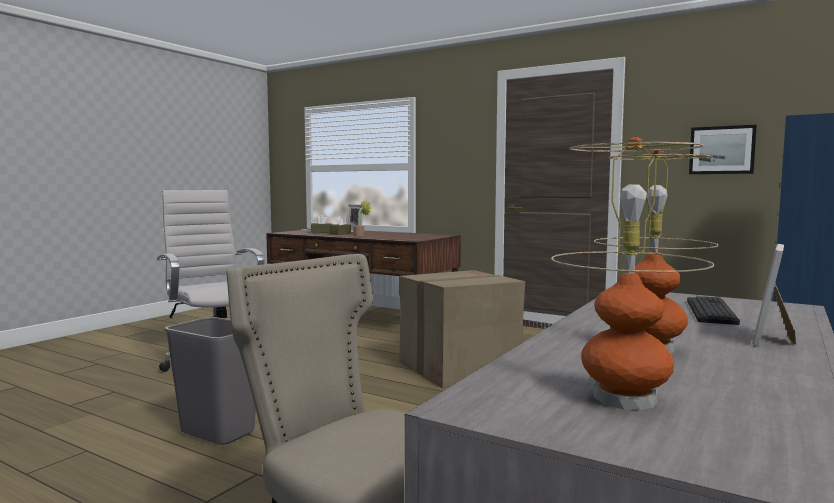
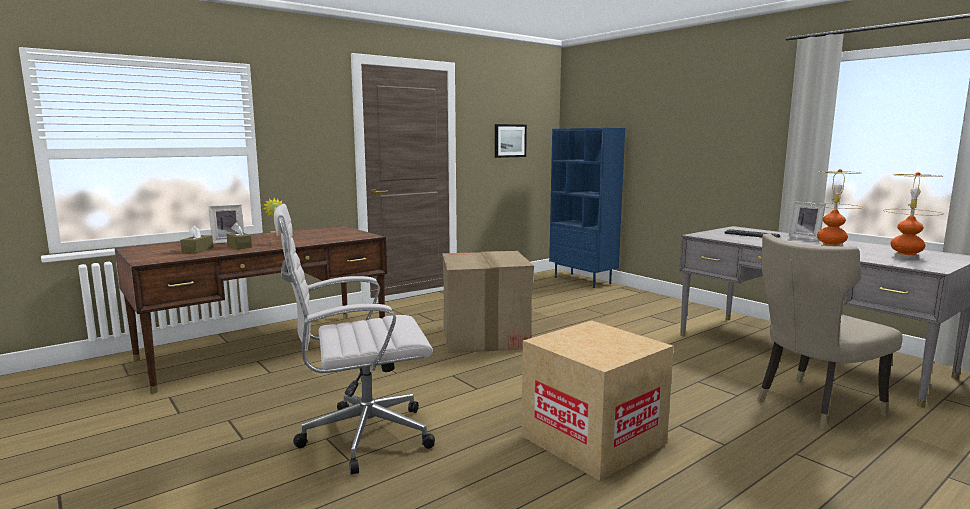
camera: 70 degrees left, 5 degrees up
grey trash can [165,317,256,445] -> cardboard box [521,320,674,481]

